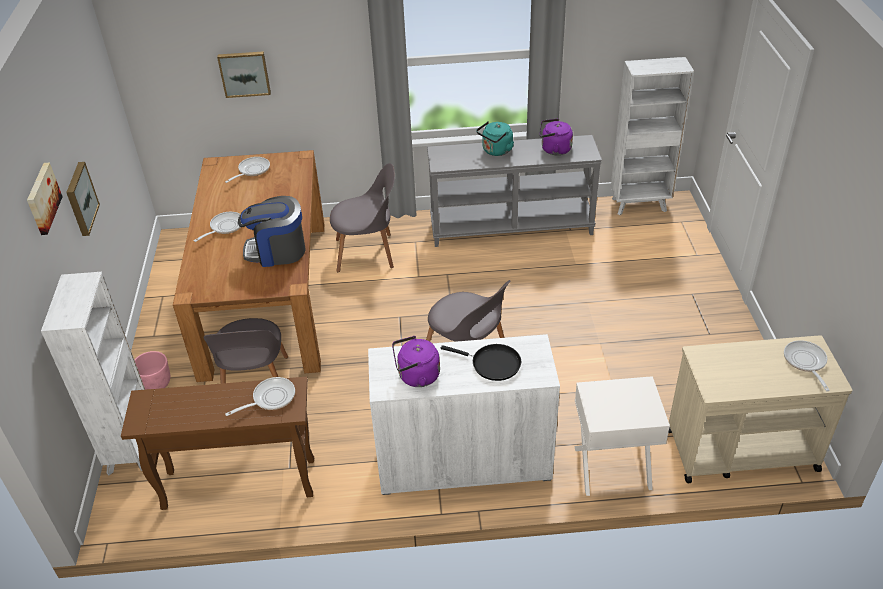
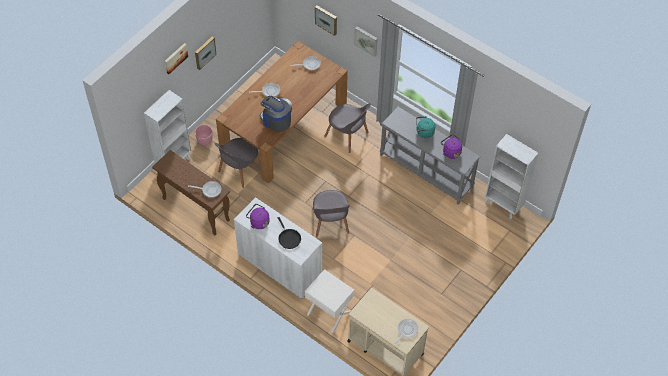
camera: 40 degrees right, 15 degrees up
none -> picture [354,26,378,57]

